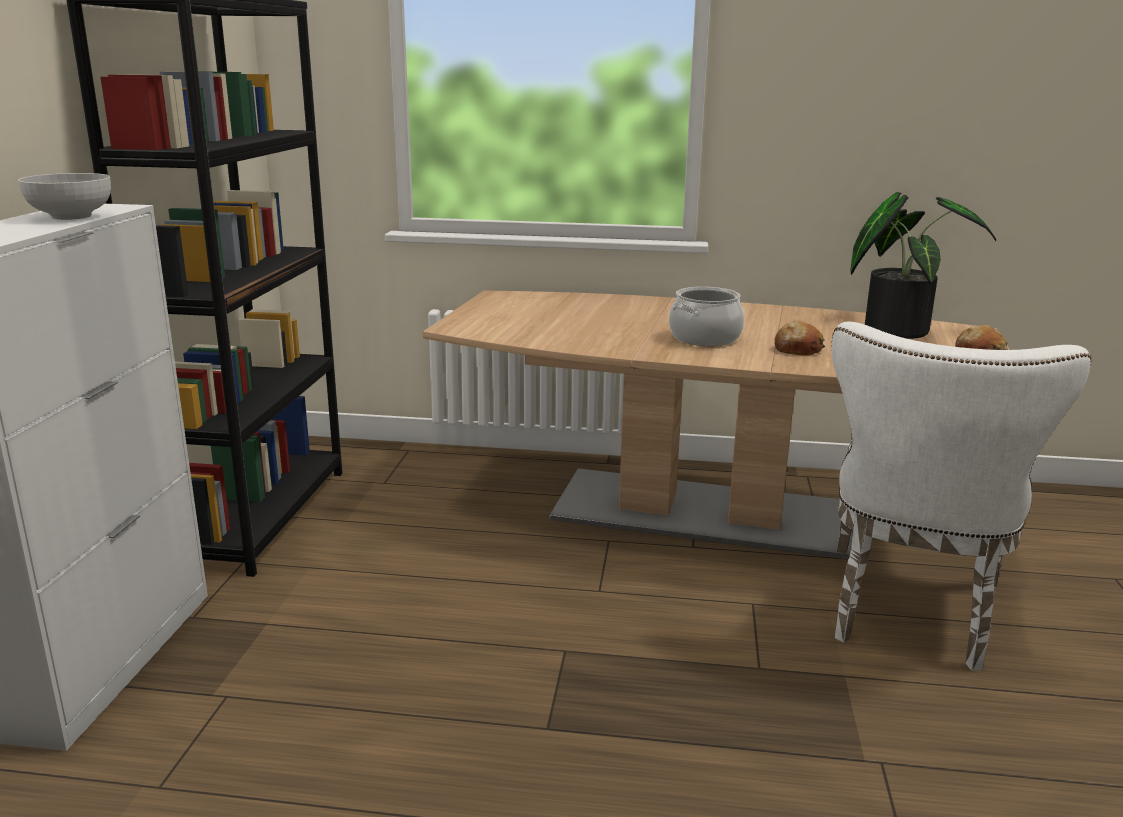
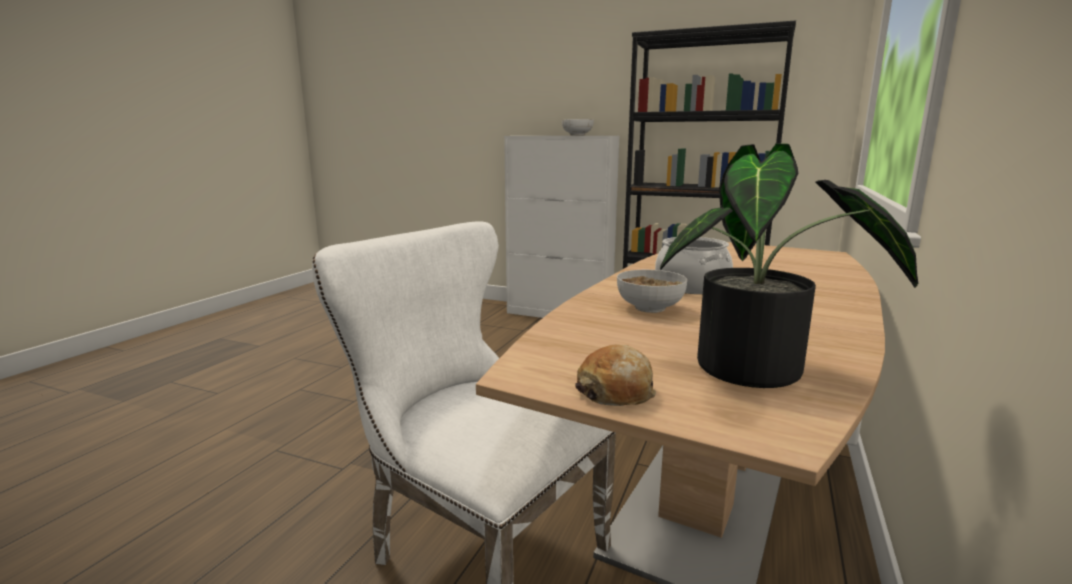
camera: 105 degrees right, 5 degrees down
bread [774,320,825,355] -> bowl [617,270,687,313]

